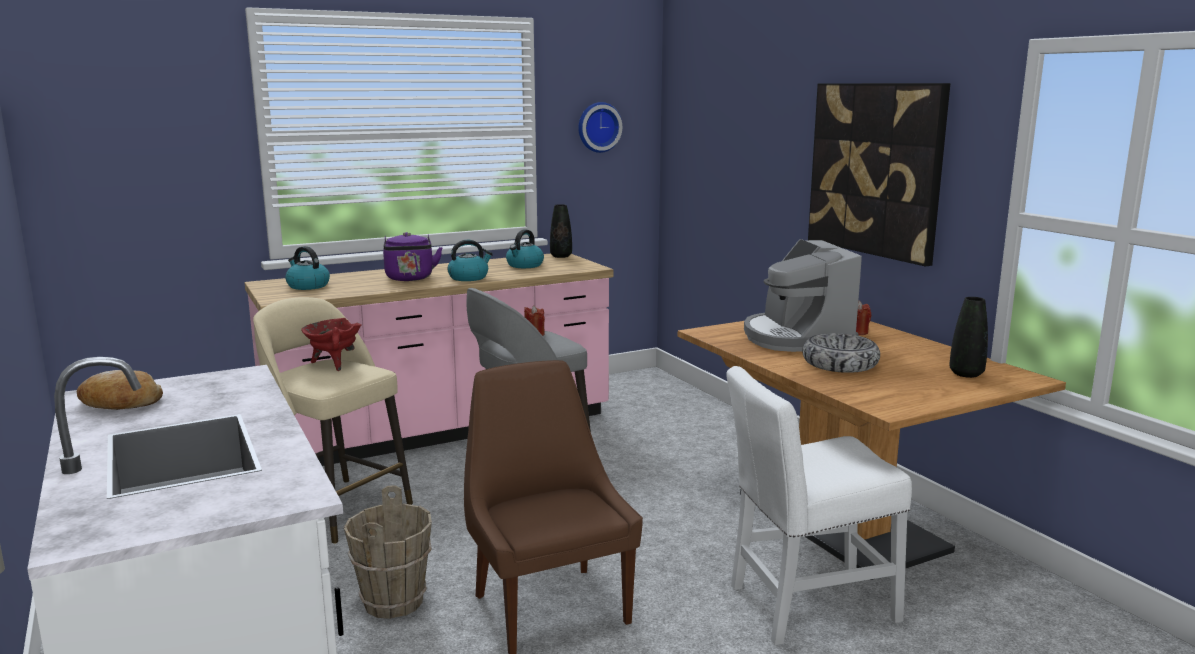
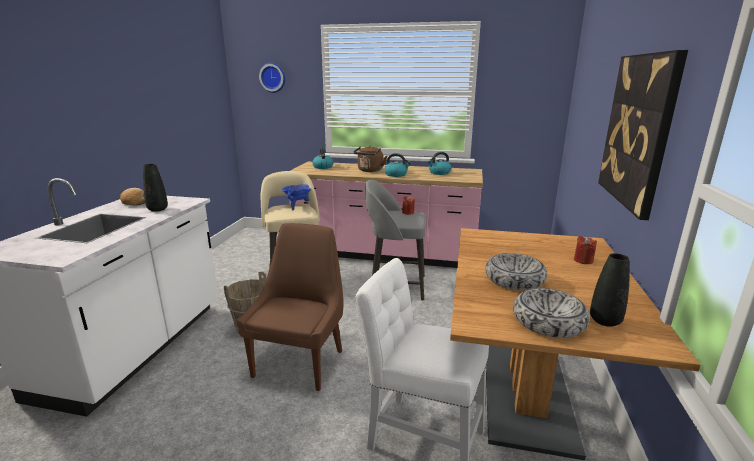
camera: 40 degrees right, 5 degrees up
red cooking pot [301,318,362,371] -> blue cooking pot [282,184,311,210]
purple kettle [383,232,443,281] -> brown kettle [353,146,387,172]
black vase [550,204,572,258] -> black vase moved to [143,164,168,212]
wall clock [578,102,622,153] -> wall clock moved to [259,62,286,93]
coffee machine [744,239,862,352] -> none
none -> bowl [513,288,590,338]

